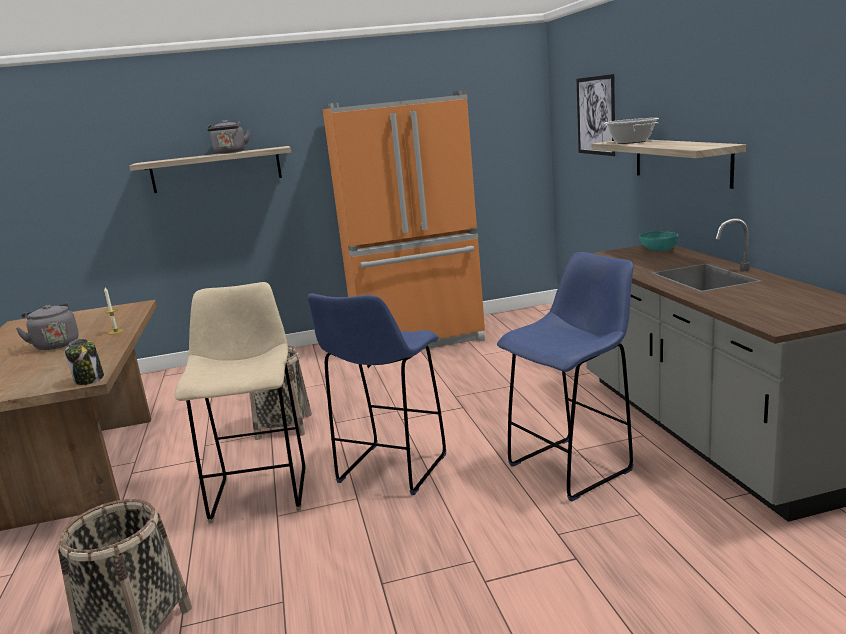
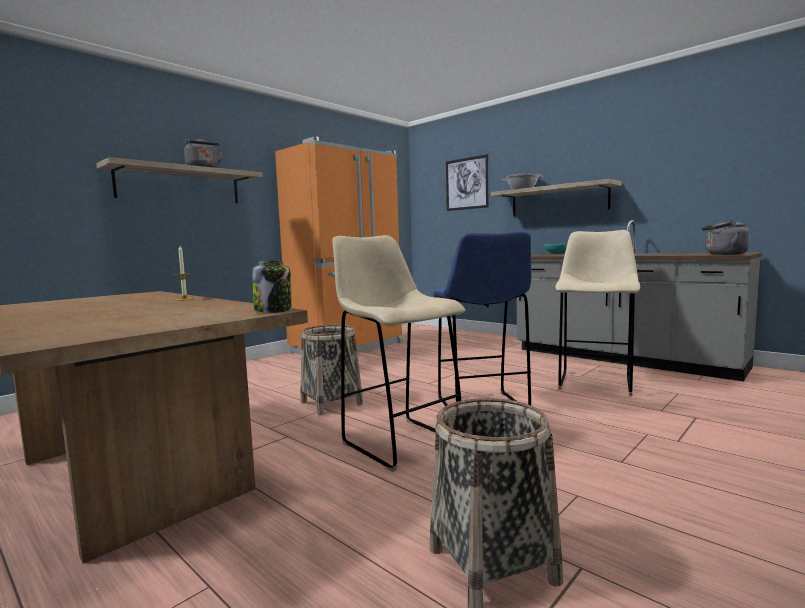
camera: 35 degrees left, 10 degrees down
grey kettle [15,303,79,350] -> grey kettle moved to [702,220,750,255]
blue stool [497,252,634,501] -> beige stool [556,230,640,396]

